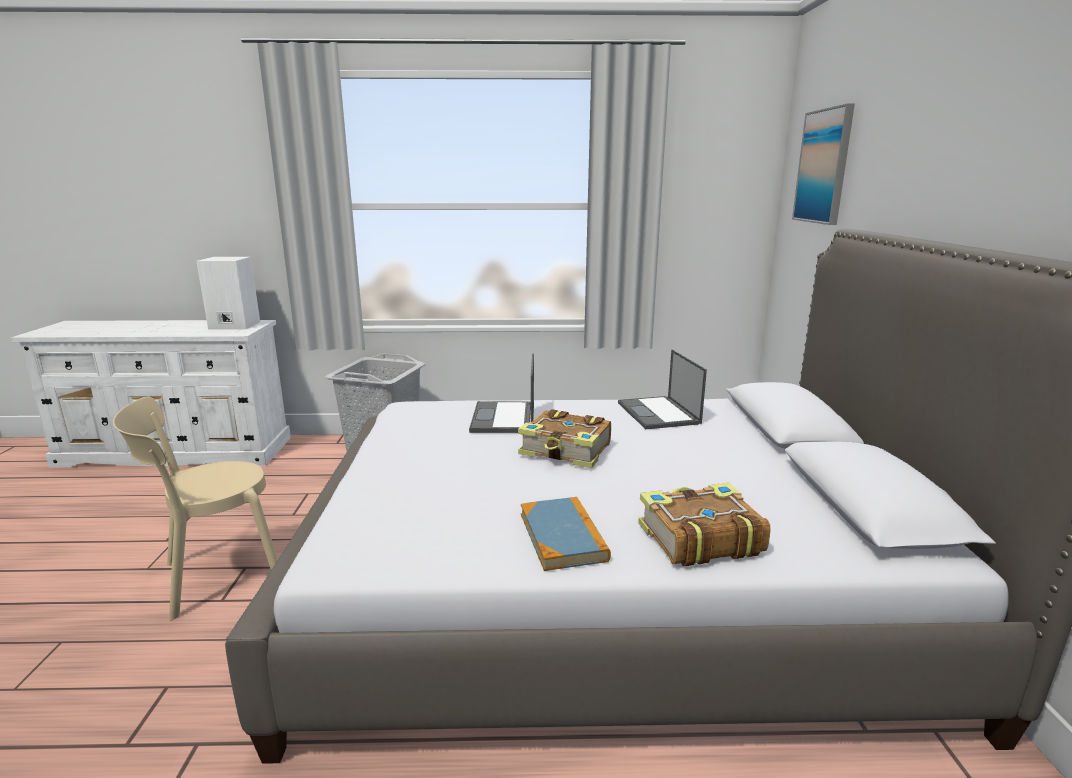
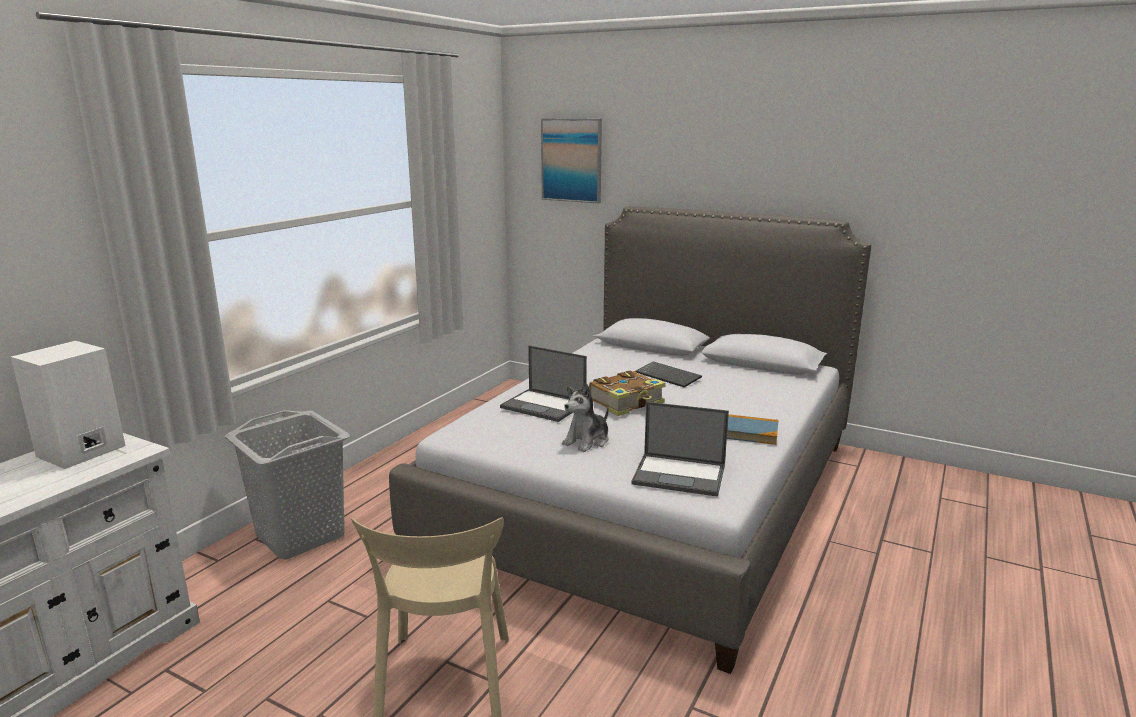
camera: 60 degrees left, 0 degrees up
laptop [618,349,707,429] -> laptop moved to [632,402,729,497]
book [638,483,771,566] -> none
none -> plush toy [562,383,609,452]
none -> keyboard [636,361,702,387]

